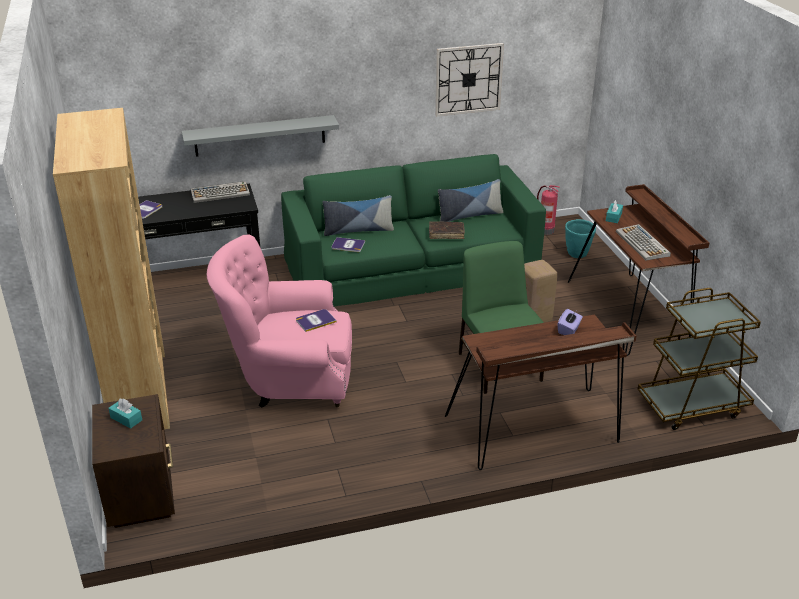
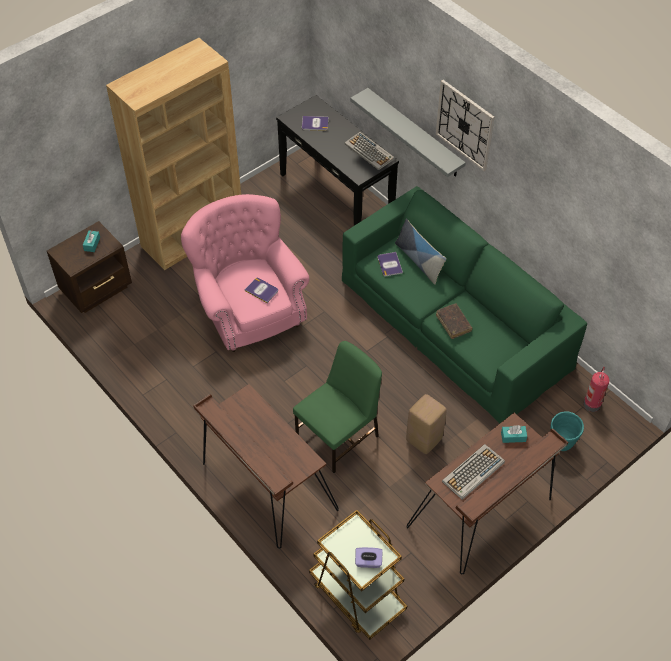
camera: 65 degrees right, 20 degrees up
wall clock [435,43,504,117] -> wall clock moved to [436,80,494,171]
pillow [438,179,503,222] -> none
purple tissue box [558,309,583,335] -> purple tissue box moved to [355,547,383,568]

